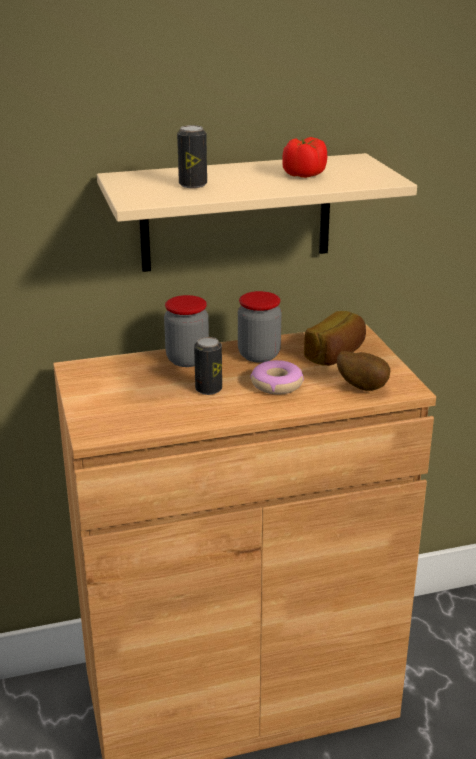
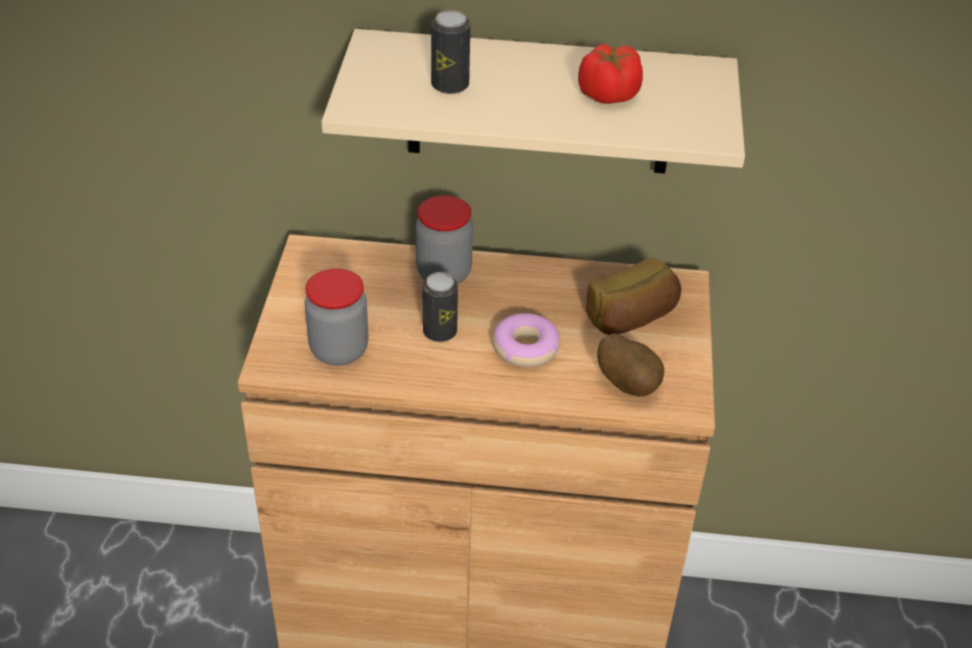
camera: 20 degrees right, 15 degrees up
jar [238,291,282,362] -> jar moved to [305,268,369,366]

